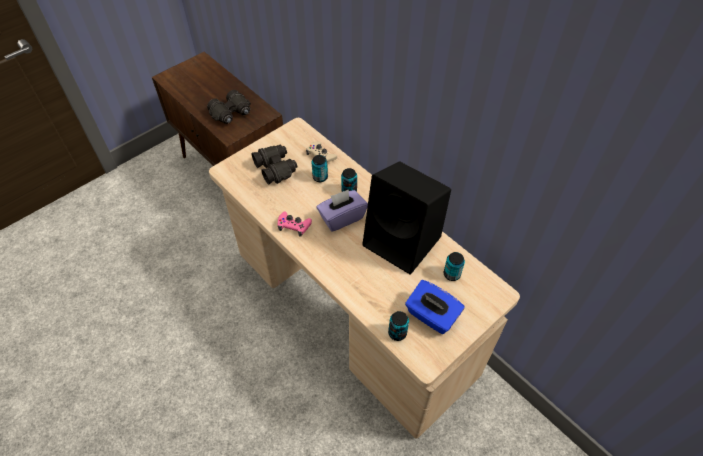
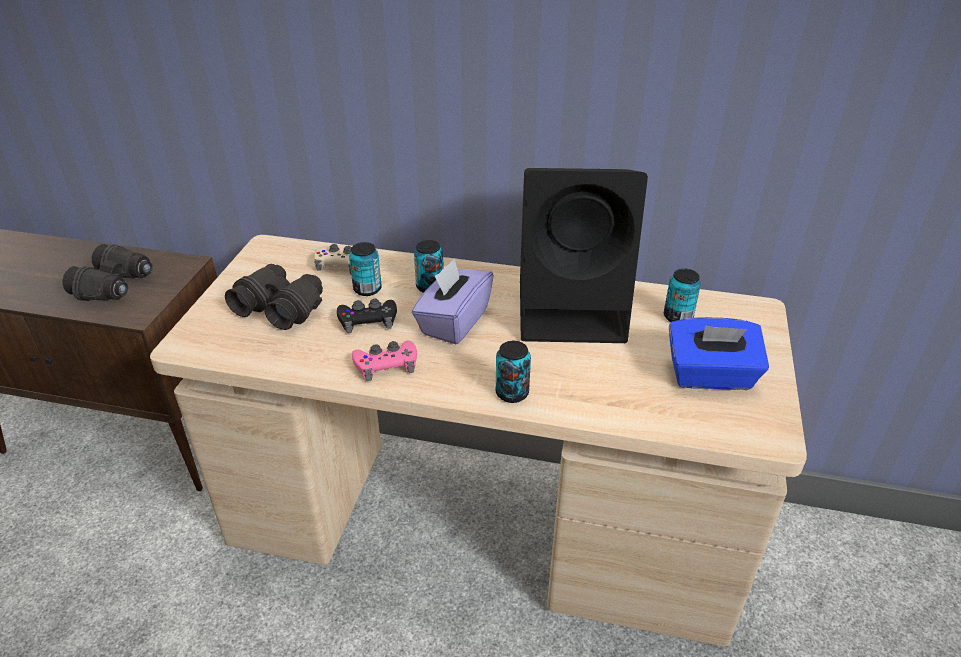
camera: 35 degrees left, 15 degrees down
can [388,311,409,341] -> can moved to [496,341,531,403]
none -> black game controller [337,299,397,333]

